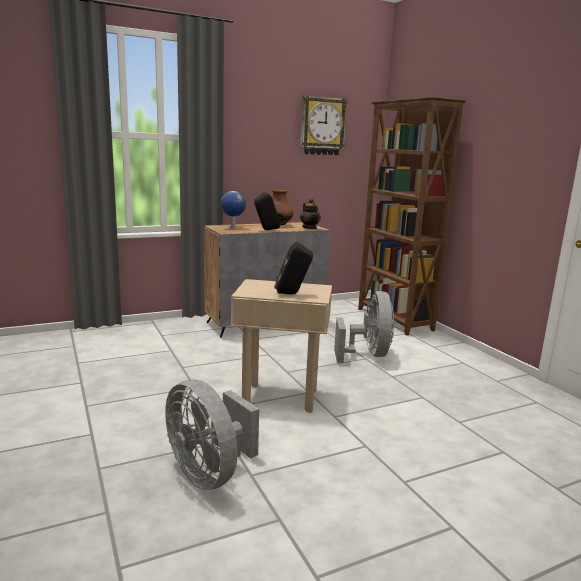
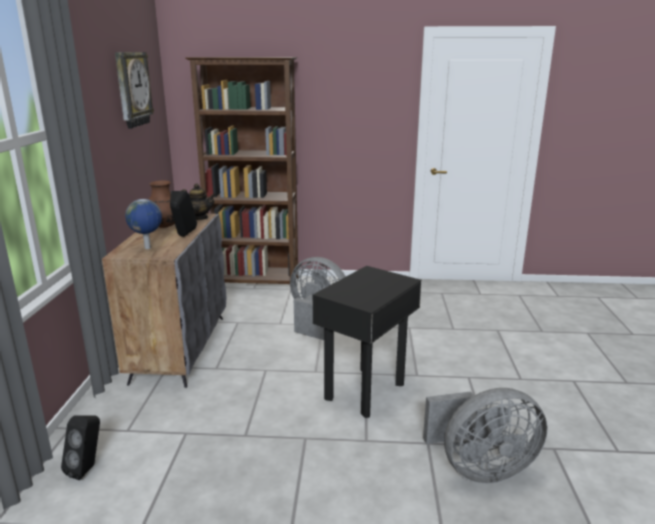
camera: 60 degrees left, 5 degrees up
beige side table [231,279,332,413] -> black side table [313,266,422,418]
black speaker [275,242,313,294] -> black speaker moved to [61,415,100,480]

